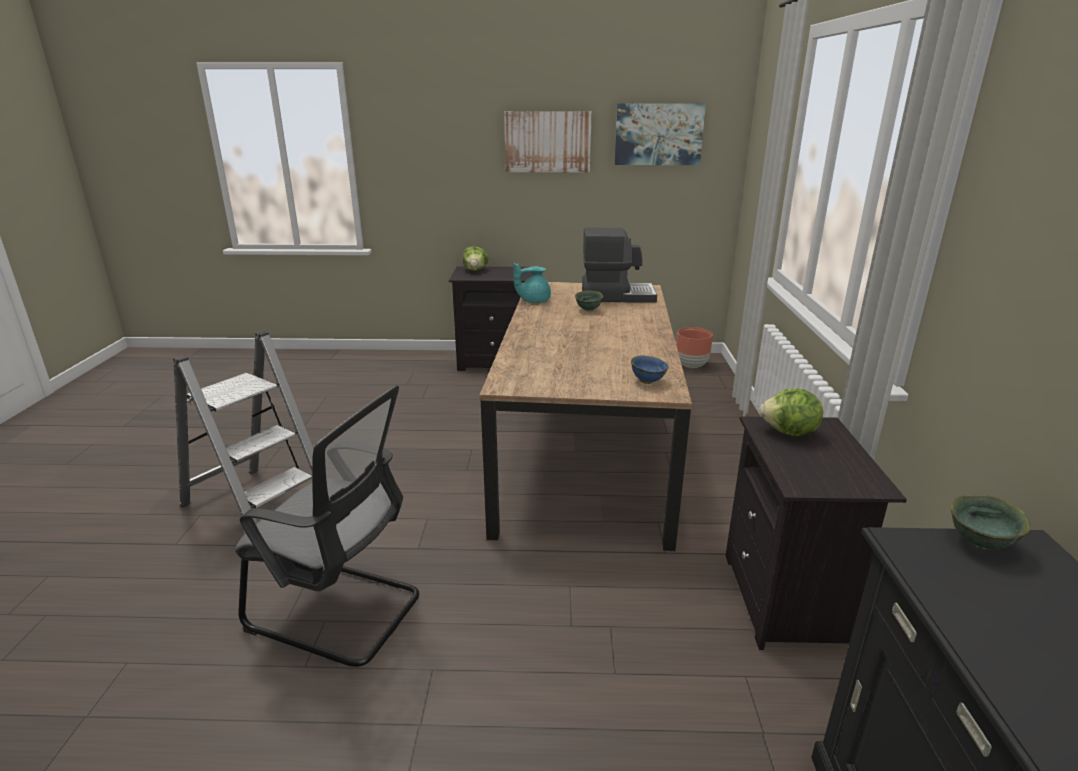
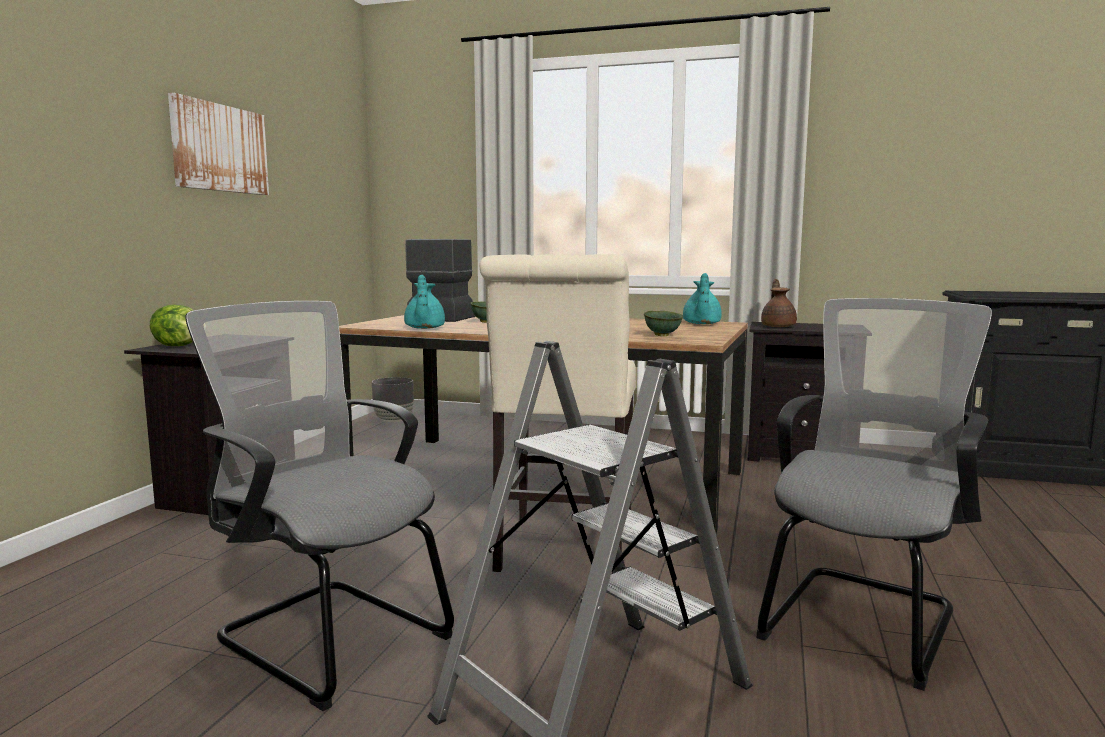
camera: 75 degrees left, 15 degrees down
picture [614,103,706,165] -> none
blue bowl [631,356,669,384] -> turquoise teapot [683,273,722,324]
brown planter [676,327,713,368] -> grey planter [372,377,414,422]
lettuce [759,388,823,436] -> brown teapot [761,279,797,327]
green bowl [951,495,1030,550] -> green bowl moved to [644,311,683,336]
none -> chair [185,301,454,712]
none -> beige stool [480,254,636,573]

